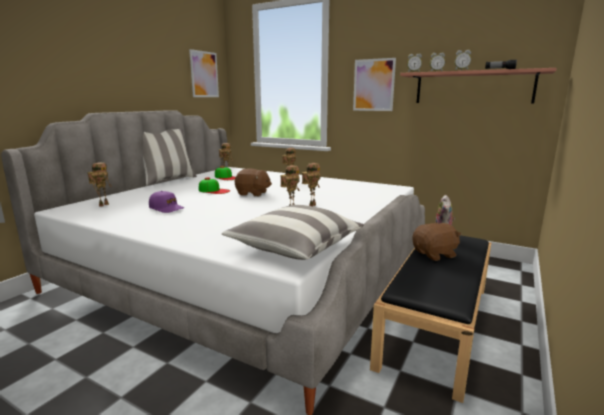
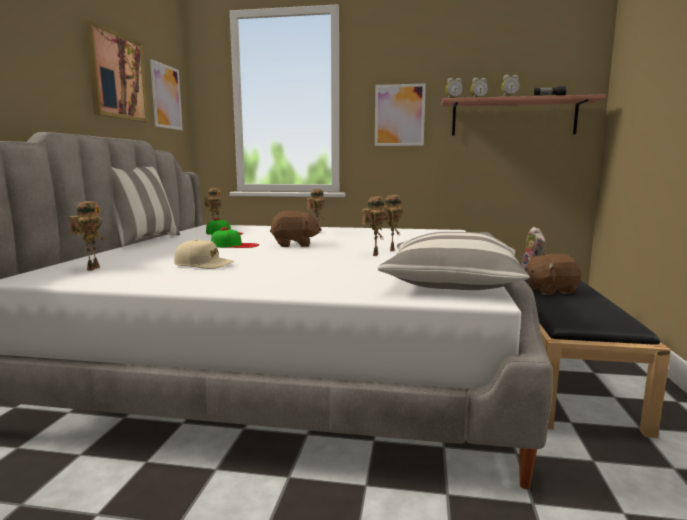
camera: 20 degrees left, 5 degrees down
purple cap [149,191,184,213] -> beige cap [174,239,234,269]
brown plush toy [413,222,461,261] -> brown plush toy turned 150 degrees counterclockwise [525,254,582,295]
none -> picture [85,21,148,122]

